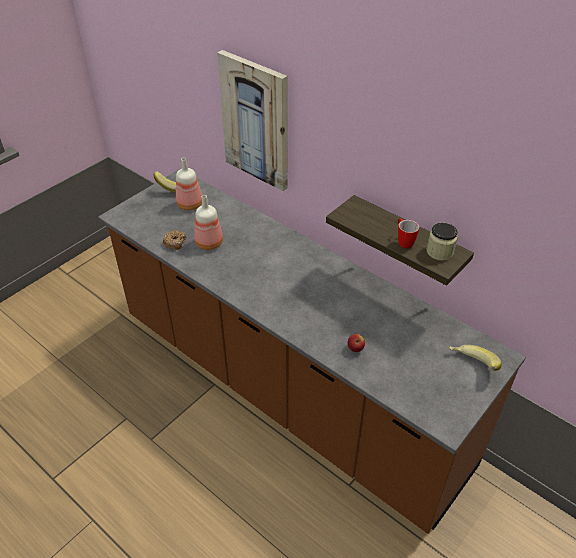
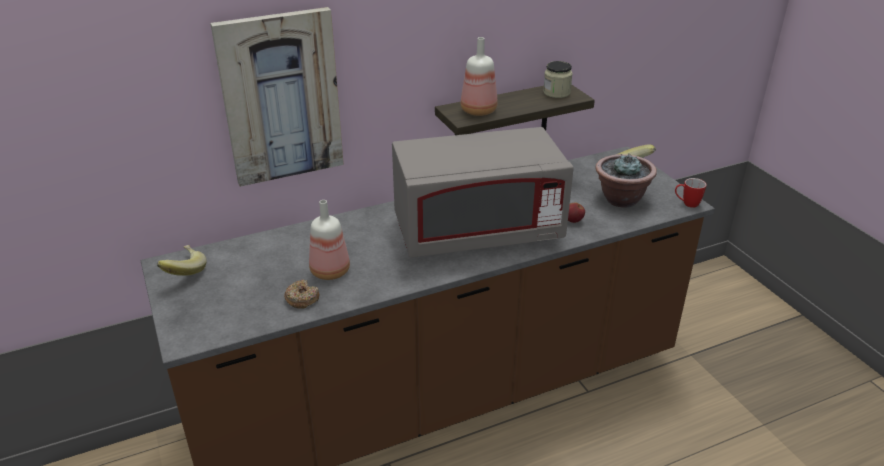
camera: 65 degrees left, 10 degrees down
bottle [176,158,202,210] -> bottle moved to [461,37,498,116]
mug [397,218,419,249] -> mug moved to [675,178,707,208]
none -> grey microwave [392,127,574,258]
none -> potted plant [595,153,657,208]

